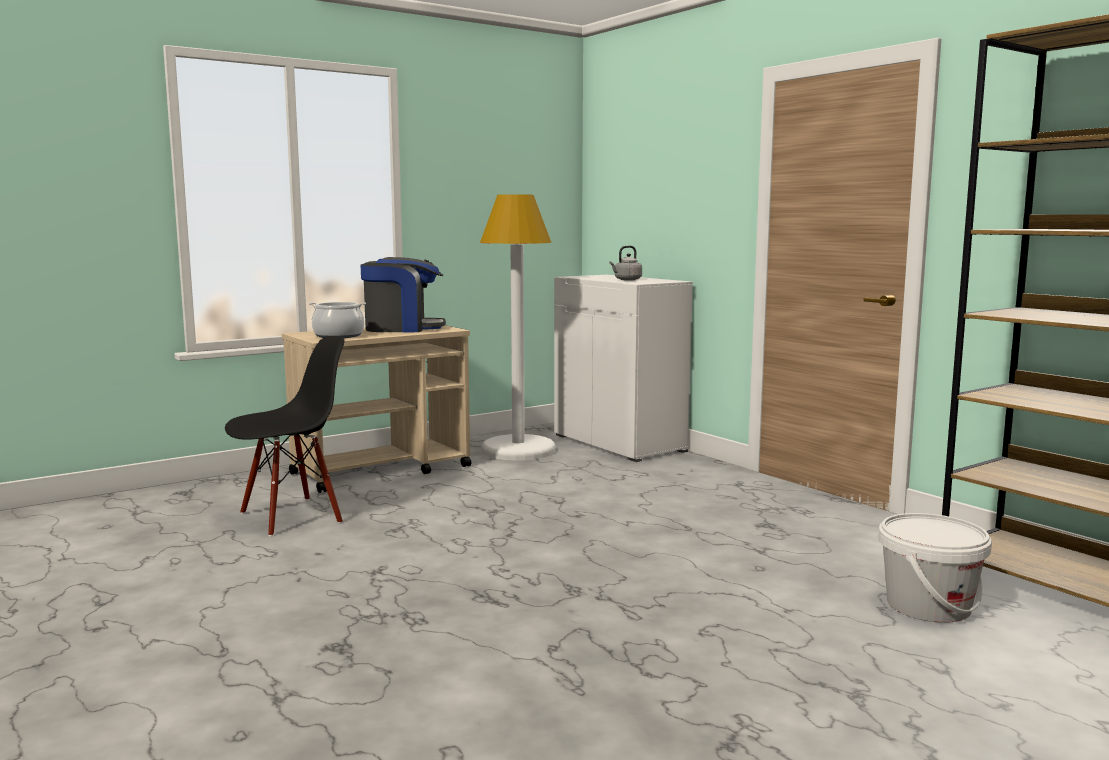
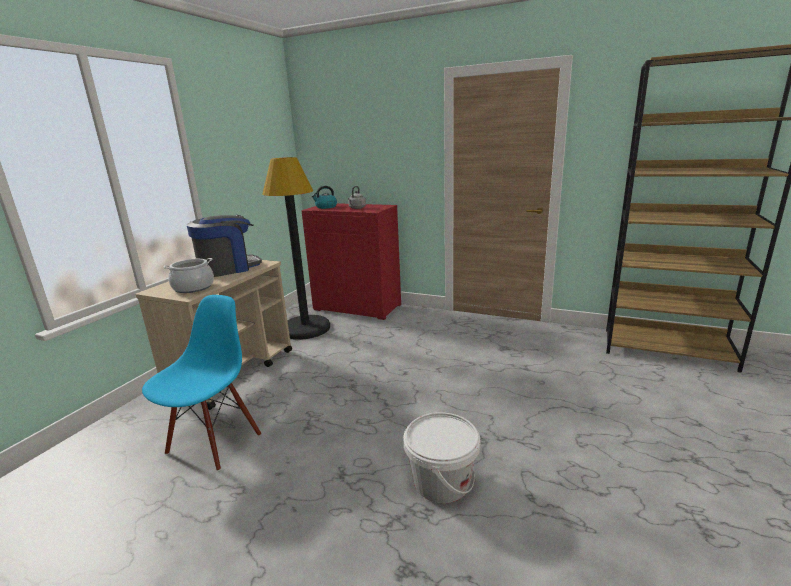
camera: 30 degrees left, 10 degrees up
black chair [225,336,345,537] -> blue chair [142,295,261,471]
white floor lamp [480,194,556,461] -> black floor lamp [262,157,330,340]
white cabinet [554,275,693,462] -> red cabinet [302,203,401,320]
white bucket [878,513,992,623] -> white bucket moved to [403,412,480,503]
none -> kettle [311,186,337,209]

